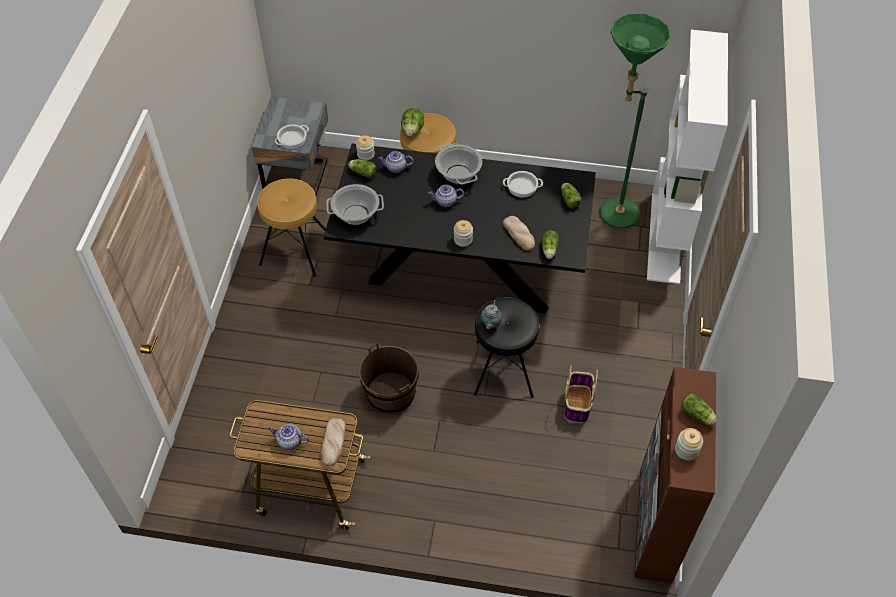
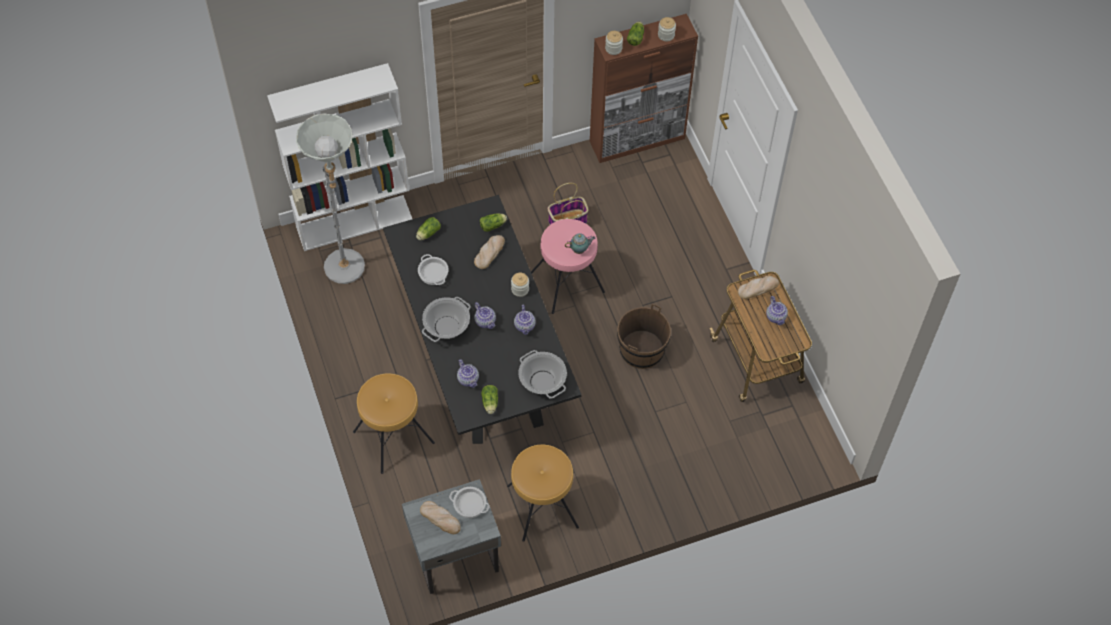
camera: 120 degrees left, 5 degrees up
jar [356,135,375,161] -> jar moved to [605,31,623,55]
lettuce [401,108,424,136] -> none
black stool [474,297,539,398] -> pink stool [531,219,605,314]
green floor lamp [599,13,671,228] -> grey floor lamp [296,113,365,284]
none -> bread [420,501,461,534]
none -> teapot [514,305,536,335]

